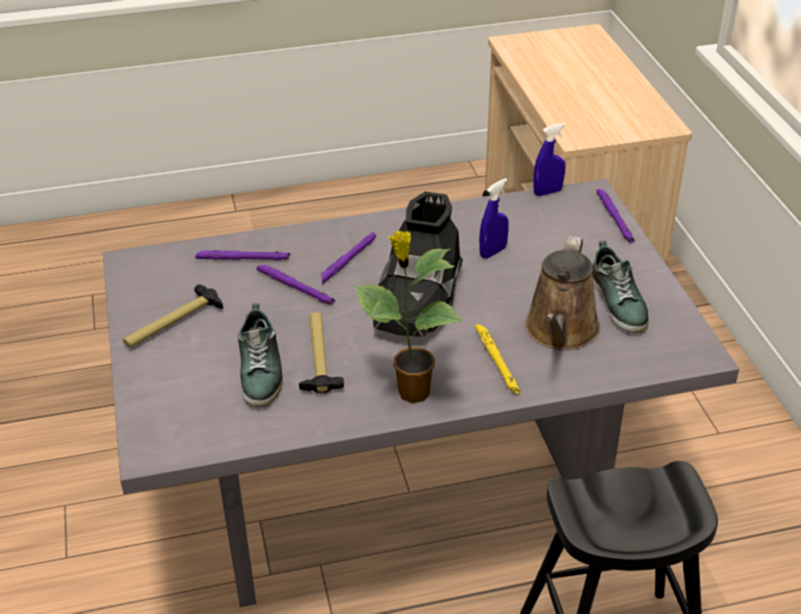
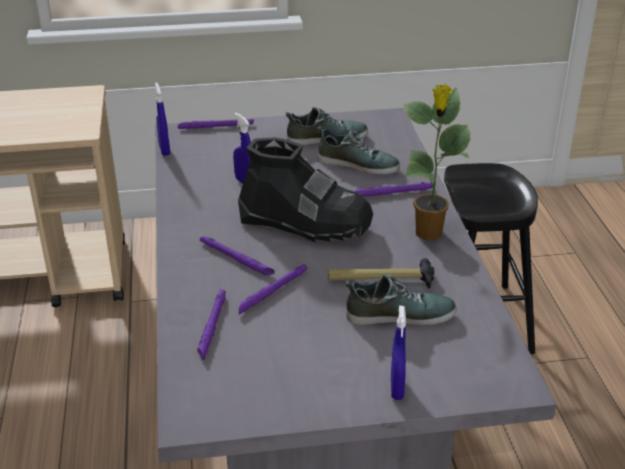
camera: 85 degrees left, 5 degrees down
hammer [123,284,223,348] -> none
yellow flashlight [475,324,520,394] -> purple flashlight [354,182,433,197]
brown watering can [525,236,600,350] -> shoe [317,126,400,175]
none -> blue spray bottle [391,306,406,400]

